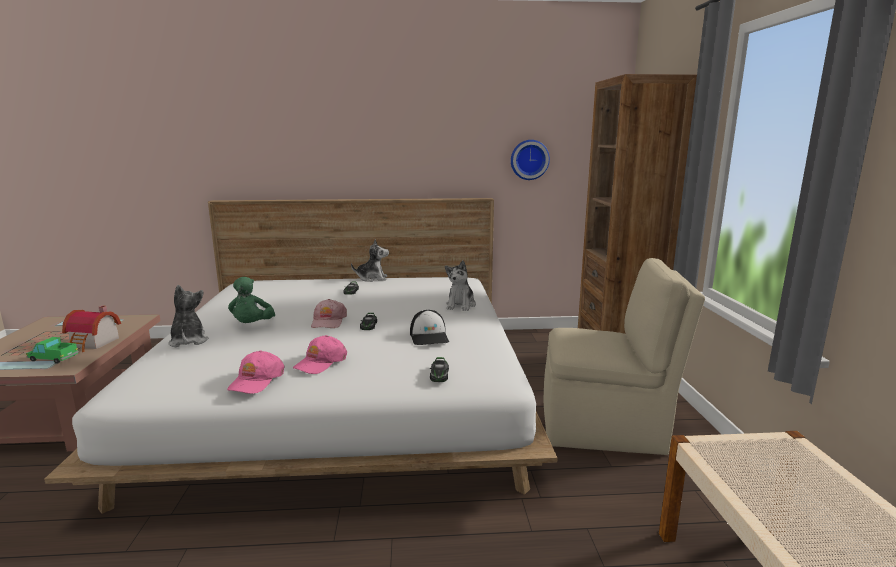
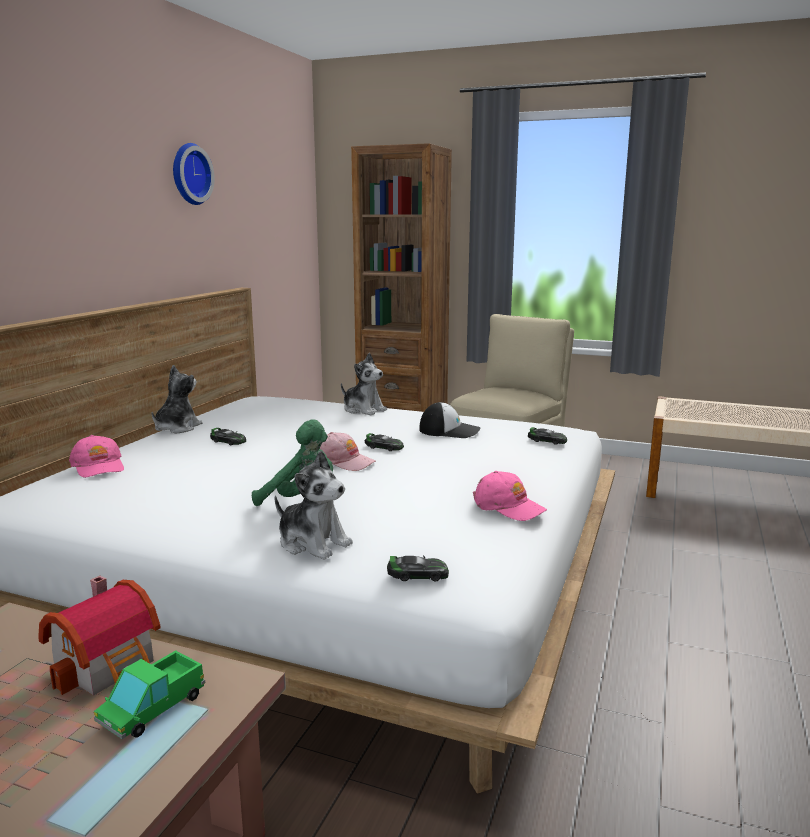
camera: 65 degrees left, 0 degrees up
plush toy [168,285,208,347] -> plush toy turned 150 degrees counterclockwise [275,451,353,560]
pink cap [293,335,347,374] -> pink cap moved to [69,435,124,478]
wall clock [511,140,550,180] -> wall clock moved to [173,143,215,205]
none -> toy car [387,555,449,581]

